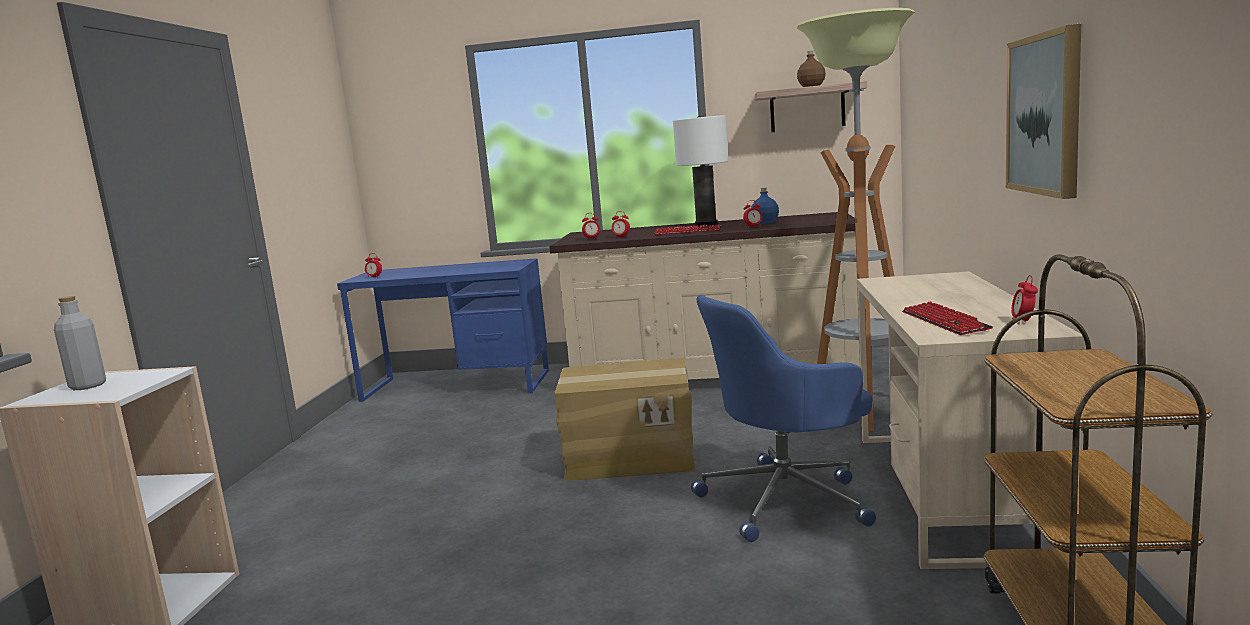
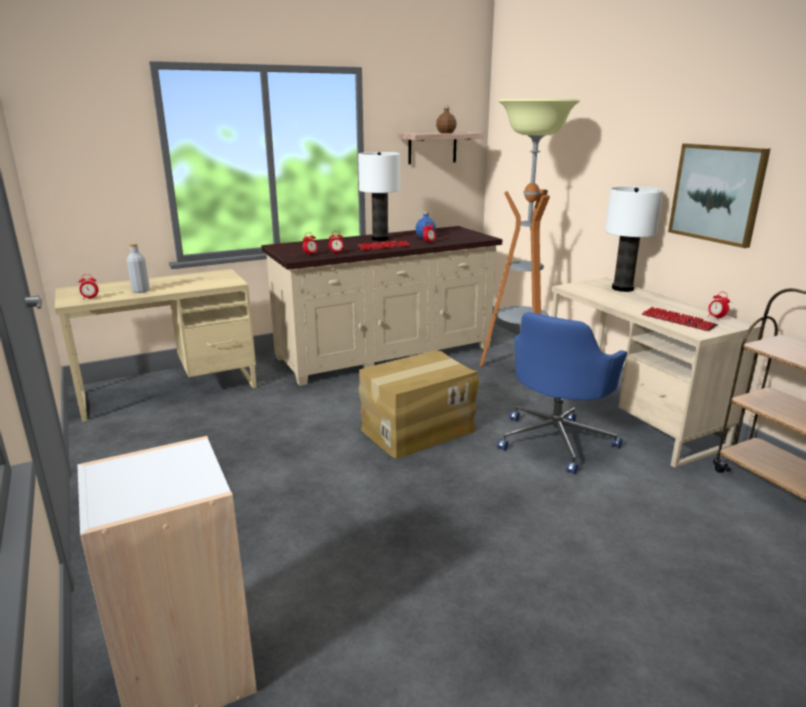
camera: 35 degrees left, 10 degrees up
grey bottle [54,296,106,390] -> grey bottle moved to [127,244,150,293]
blue desk [337,258,549,402] -> beige desk [55,269,257,422]
none -> white table lamp [605,186,663,292]

